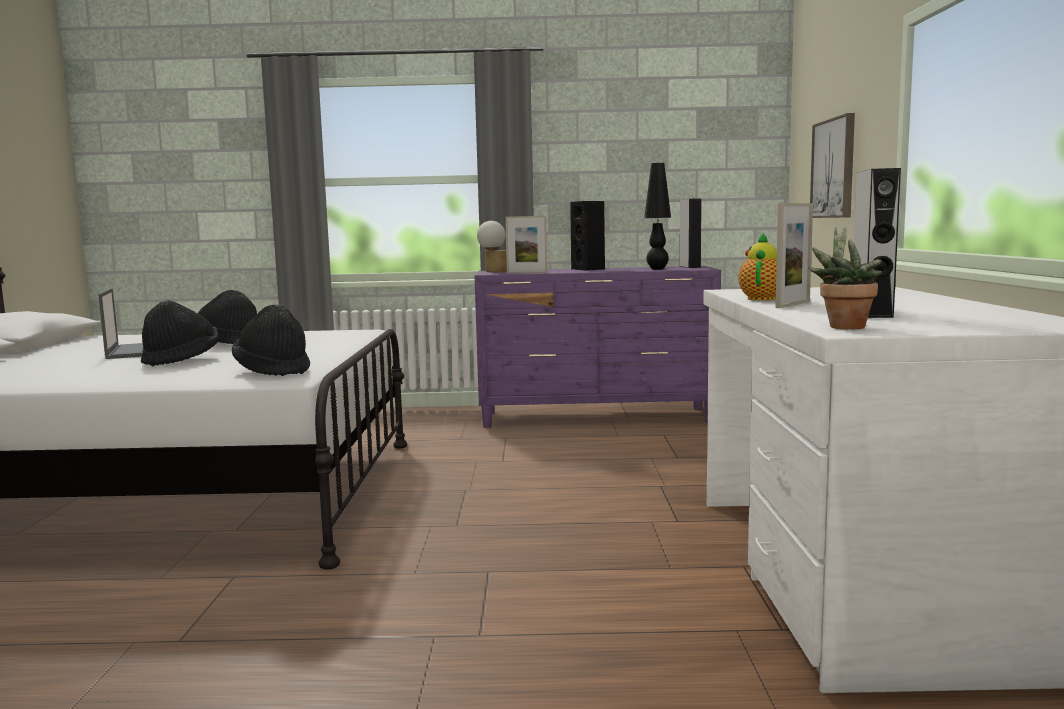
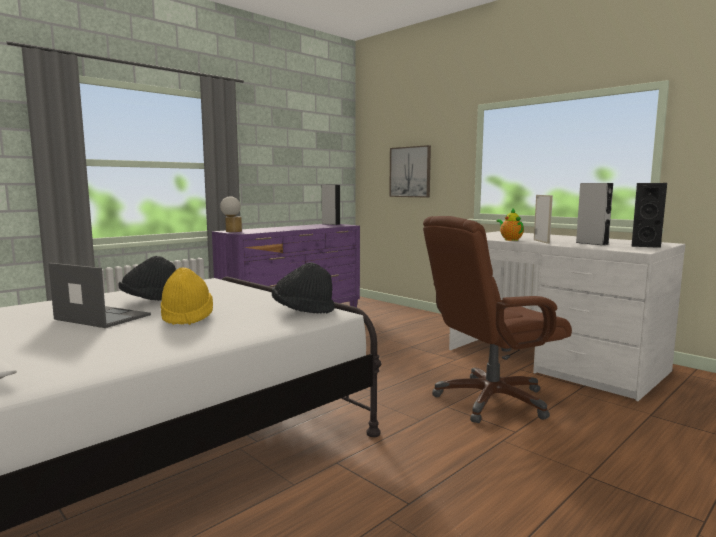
camera: 45 degrees left, 0 degrees up
black hat [141,300,218,366] -> yellow hat [161,267,213,325]
picture frame [505,216,547,274] -> none
black speaker [570,201,605,271] -> black speaker moved to [631,183,667,248]
black table lamp [644,163,671,270] -> none
potted plant [808,227,882,330] -> none
none -> brown office chair [423,216,572,423]

